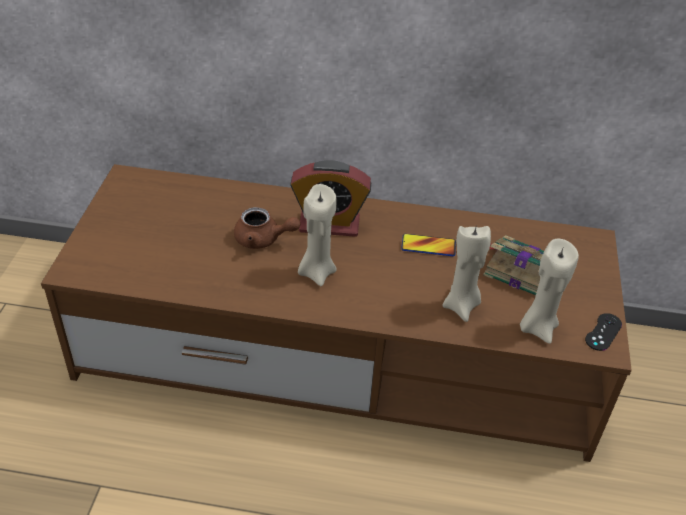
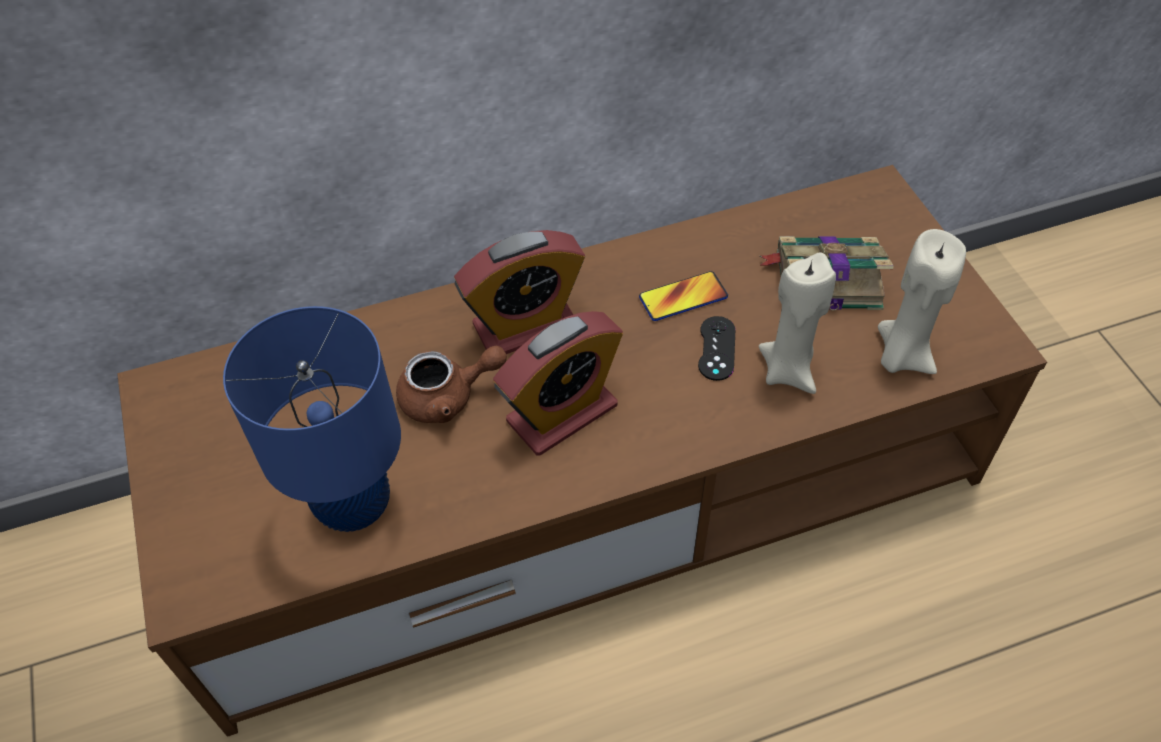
camera: 25 degrees left, 10 degrees up
beige candle [298,184,337,286] -> alarm clock [493,311,623,456]
black game controller [585,313,622,351] -> black game controller moved to [698,316,736,381]
none -> blue table lamp [223,306,401,532]

